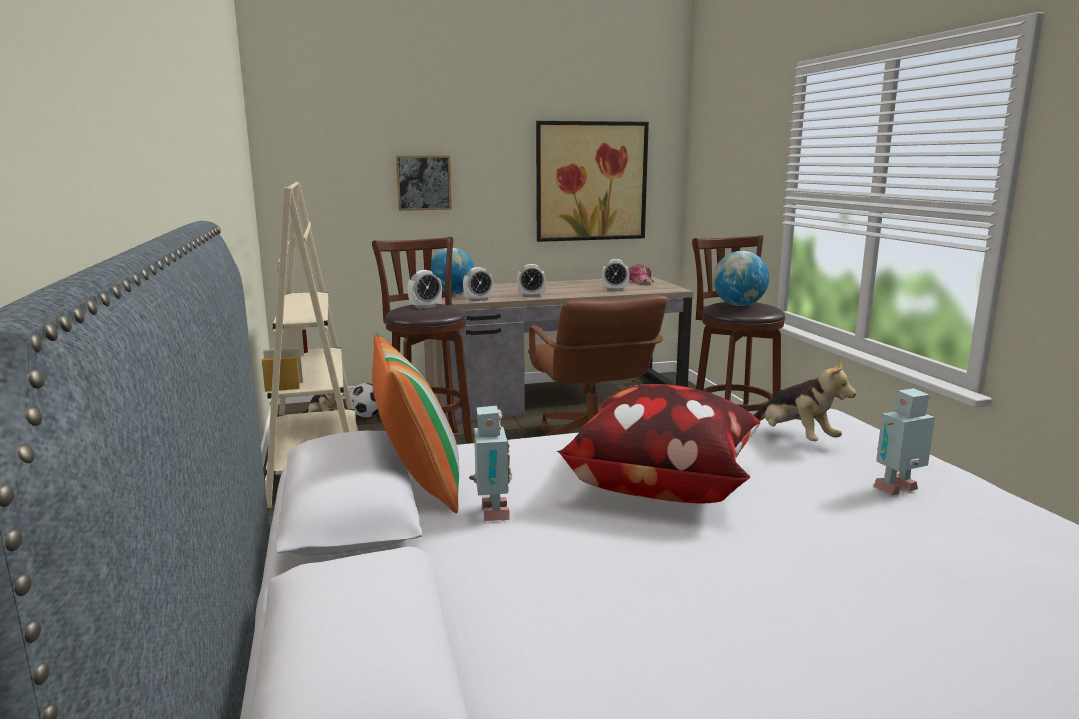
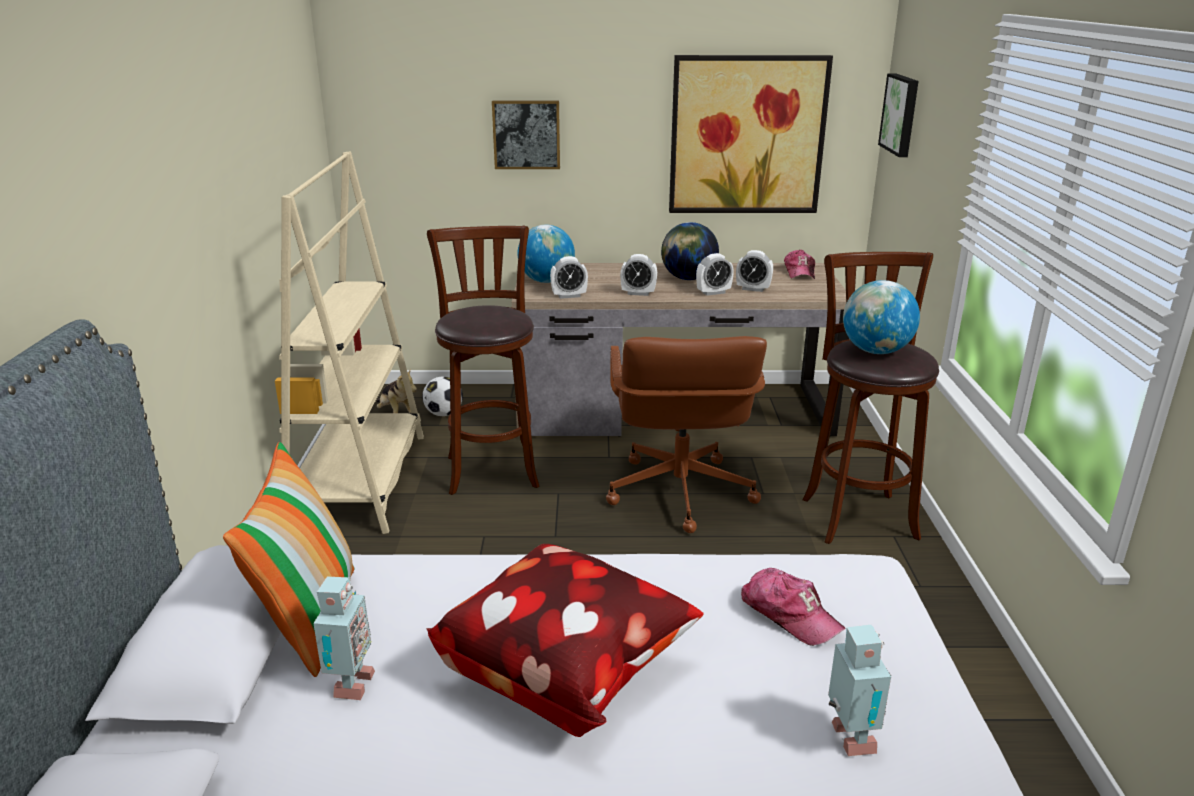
camera: 15 degrees right, 10 degrees up
alarm clock [407,270,442,309] -> alarm clock moved to [696,253,734,296]
plush toy [753,359,856,441] -> cap [741,568,845,646]
toy robot [873,388,935,495] -> toy robot turned 90 degrees clockwise [828,625,891,756]
none -> globe [661,222,719,280]
none -> picture [878,73,919,157]

